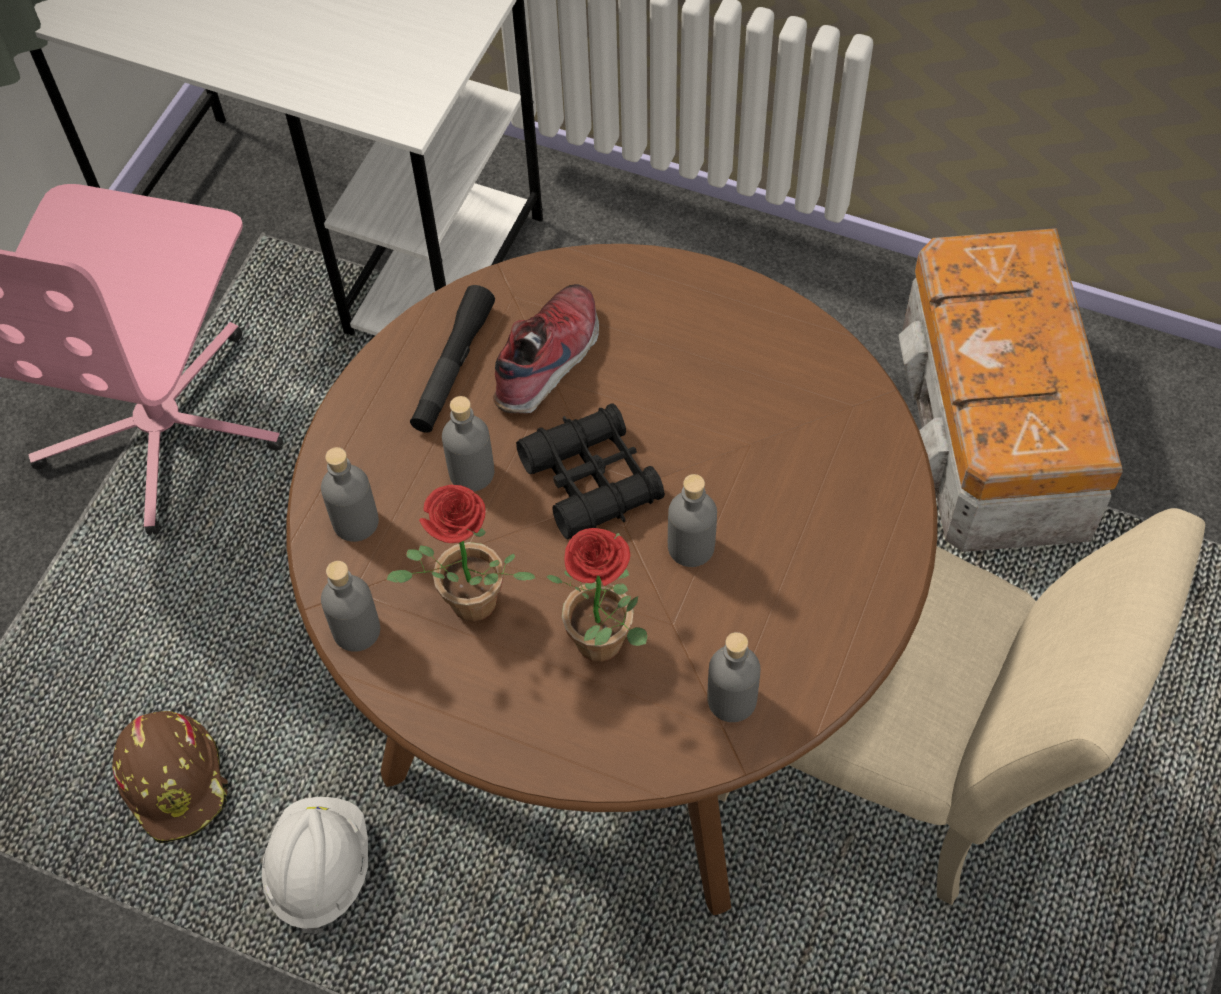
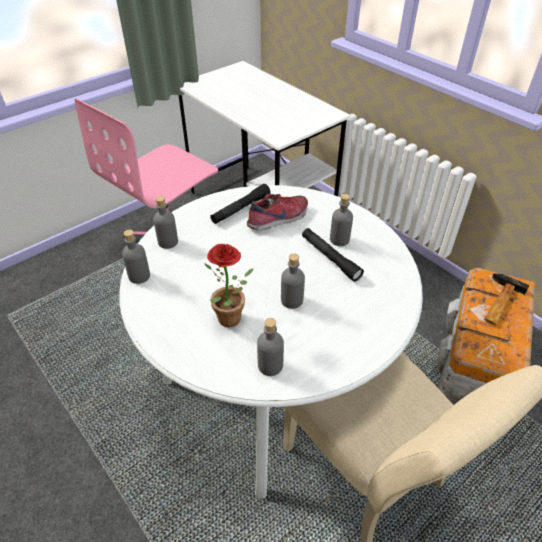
camera: 25 degrees right, 15 degrees down
brown hard hat [112,711,229,843] -> none
white hard hat [262,797,368,934] -> none
brown dining table [286,244,937,915] -> white dining table [119,185,423,499]
potted plant [387,485,536,622] -> none
grey bottle [442,396,494,491] -> grey bottle moved to [330,194,353,246]
black binoculars [516,403,665,539] -> none
none -> black flashlight [302,228,364,282]
none -> hammer [484,274,530,325]

